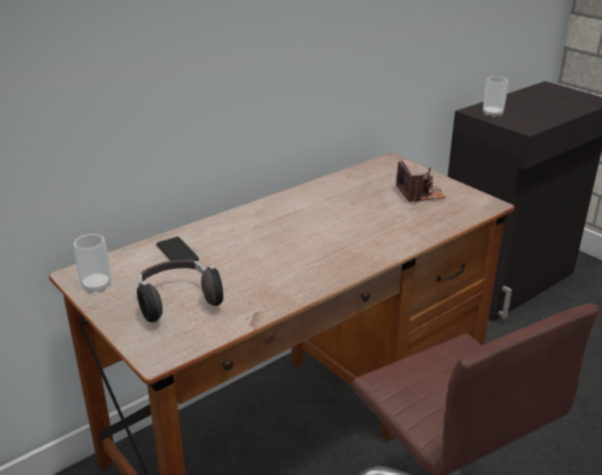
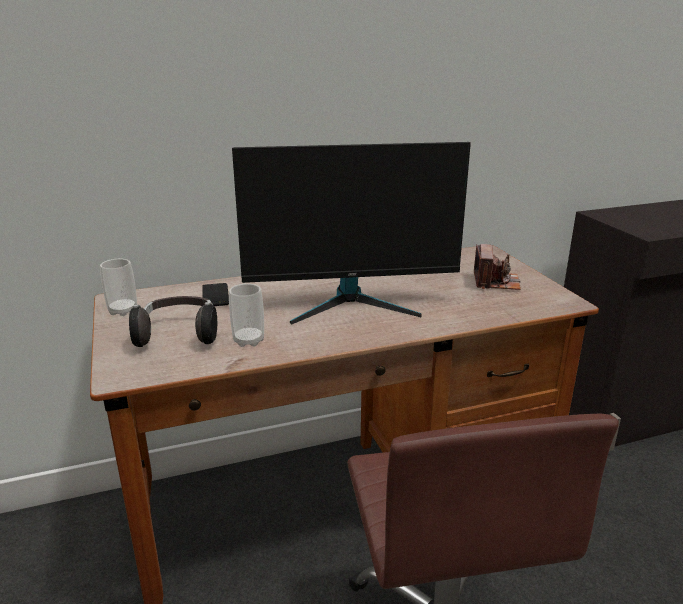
camera: 20 degrees right, 5 degrees down
cup [483,76,508,118] -> cup moved to [229,284,264,347]
none -> monitor [232,142,471,325]

